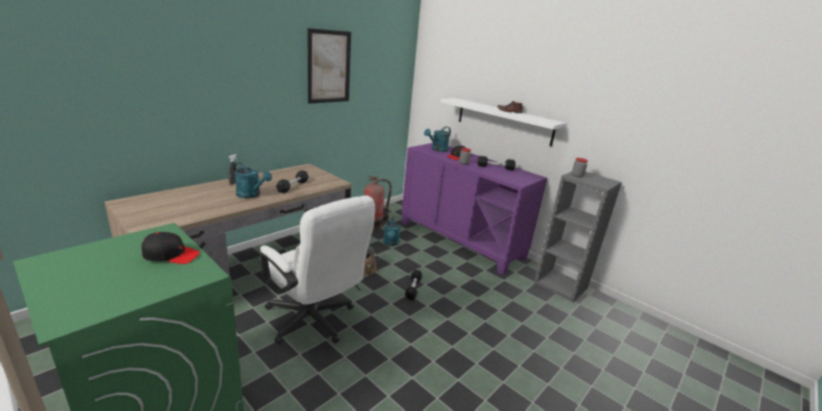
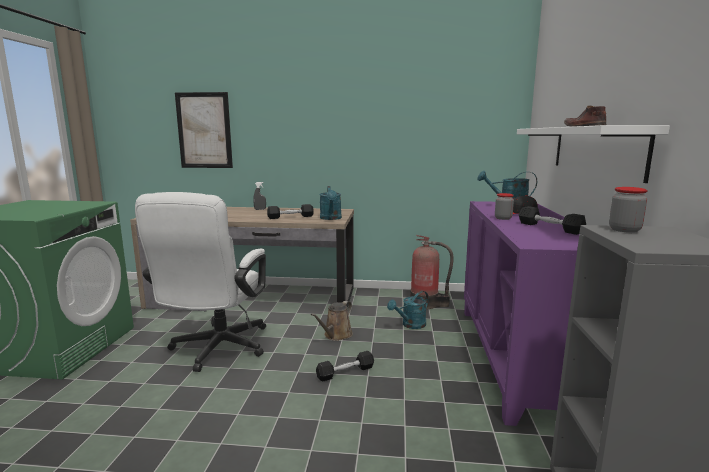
camera: 55 degrees right, 10 degrees down
black cap [142,232,200,264] -> none
turquoise watering can [233,162,272,198] -> turquoise watering can moved to [319,186,342,220]
picture [308,28,351,104] -> picture moved to [175,92,233,168]

